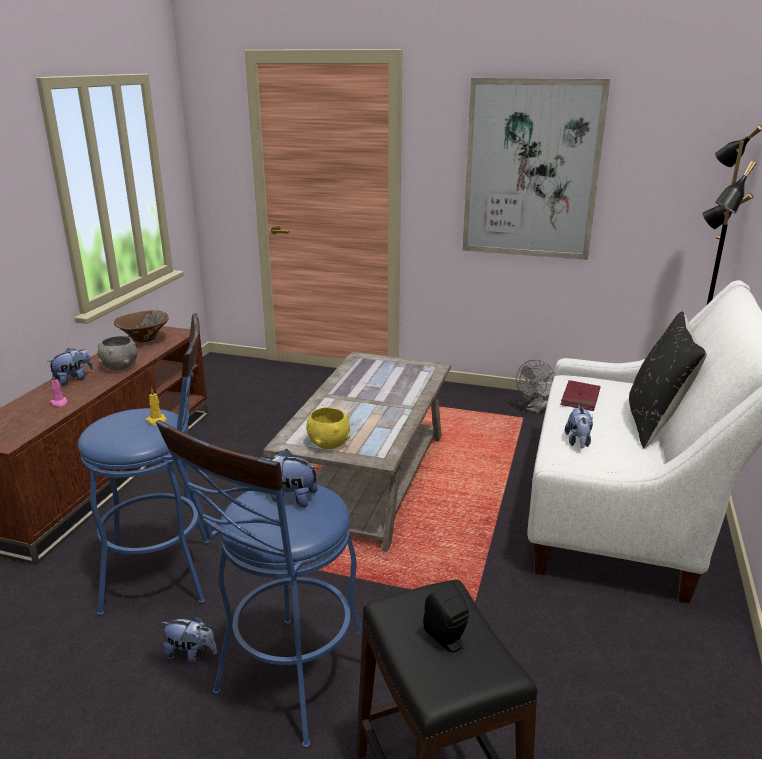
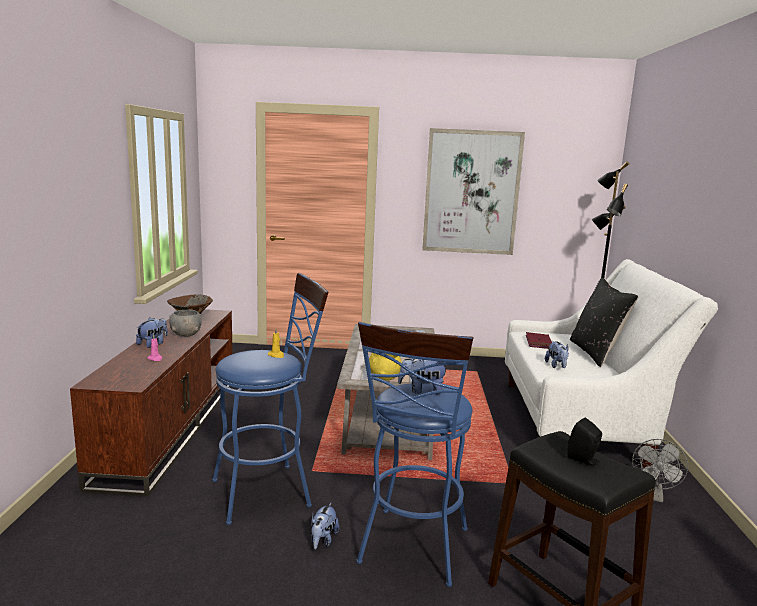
camera: 15 degrees left, 10 degrees down
plush toy [161,616,217,663] -> plush toy turned 105 degrees clockwise [311,503,339,550]
grey fan [516,360,554,413] -> grey fan moved to [632,439,688,502]

